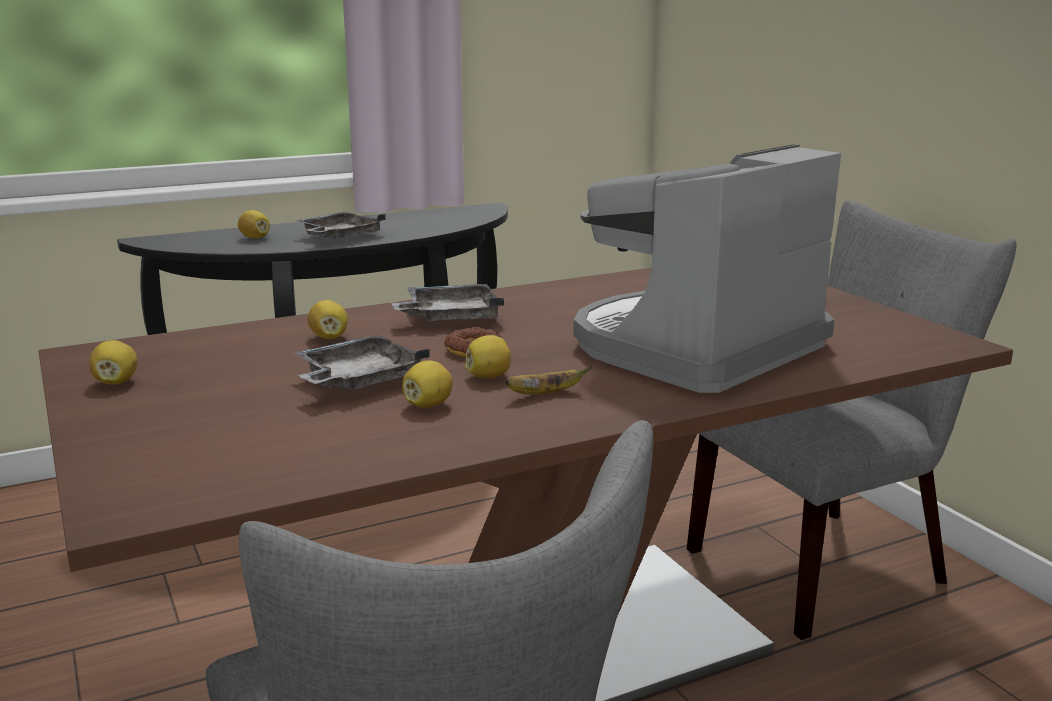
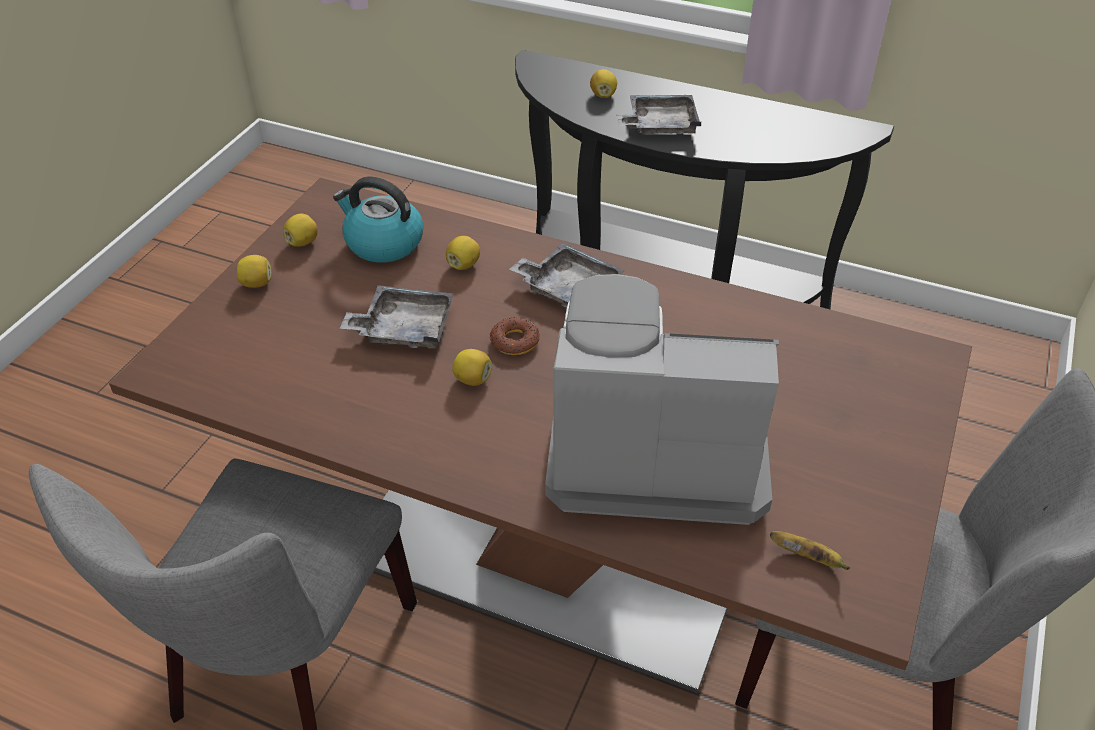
camera: 50 degrees right, 25 degrees up
lemon [402,360,453,408] -> lemon moved to [237,255,272,288]
banana [506,365,593,394] -> banana moved to [770,531,850,570]
none -> kettle [333,176,424,262]

